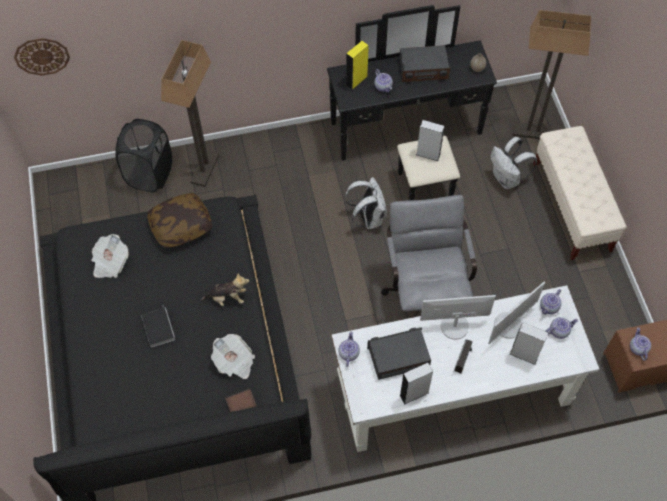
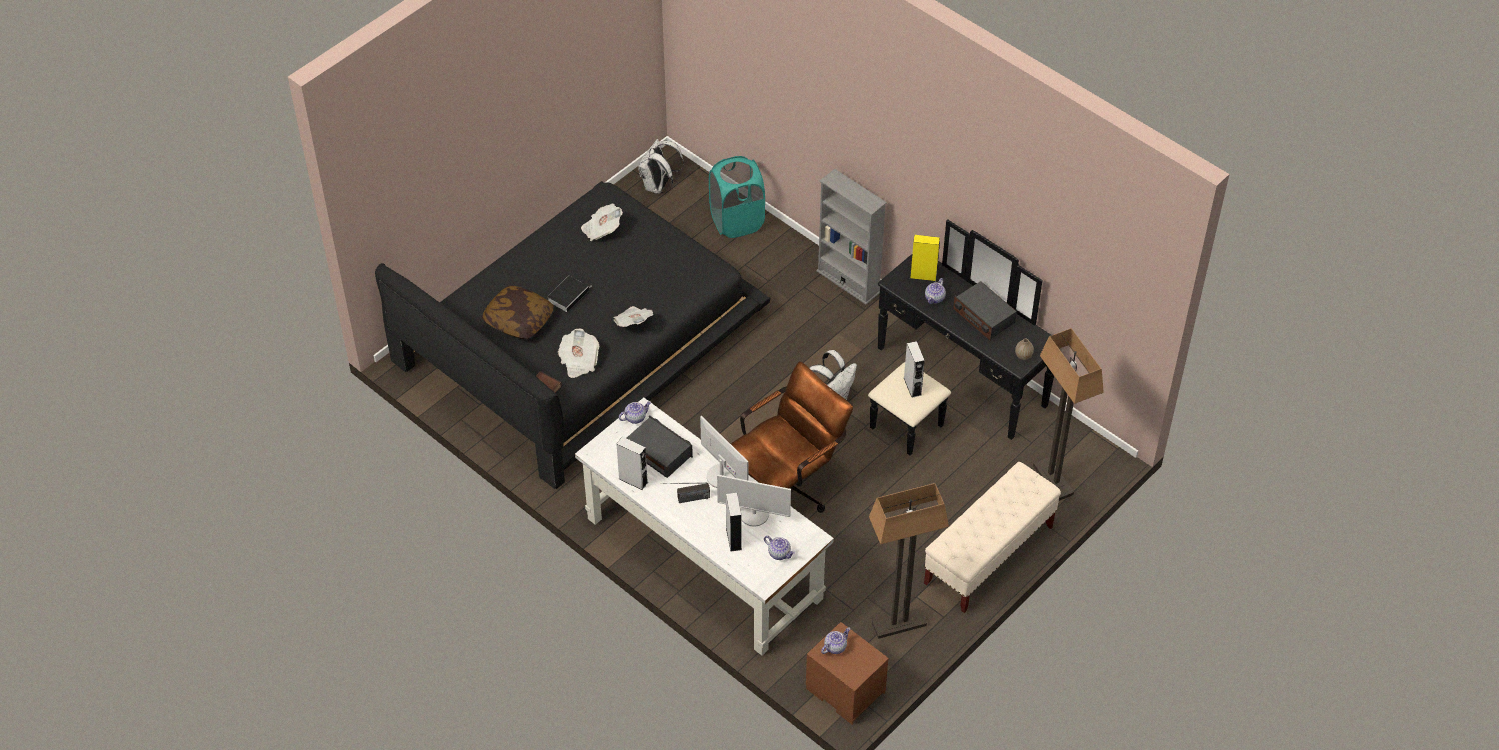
camera: 55 degrees right, 10 degrees down
wall clock [14,38,70,76] -> none
black laundry basket [115,119,172,192] -> turquoise laundry basket [709,156,765,238]
pillow [147,193,212,248] -> pillow moved to [482,285,554,339]
floor lamp [161,40,219,187] -> floor lamp moved to [869,483,949,639]
plush toy [200,274,249,306] -> newspaper [613,306,653,327]
grey office chair [381,195,477,317] -> brown office chair [731,361,853,513]
white backpack [491,137,537,189] -> white backpack moved to [638,139,684,194]
teapot [540,289,562,314] -> none
none -> grey bookcase [816,169,887,305]

